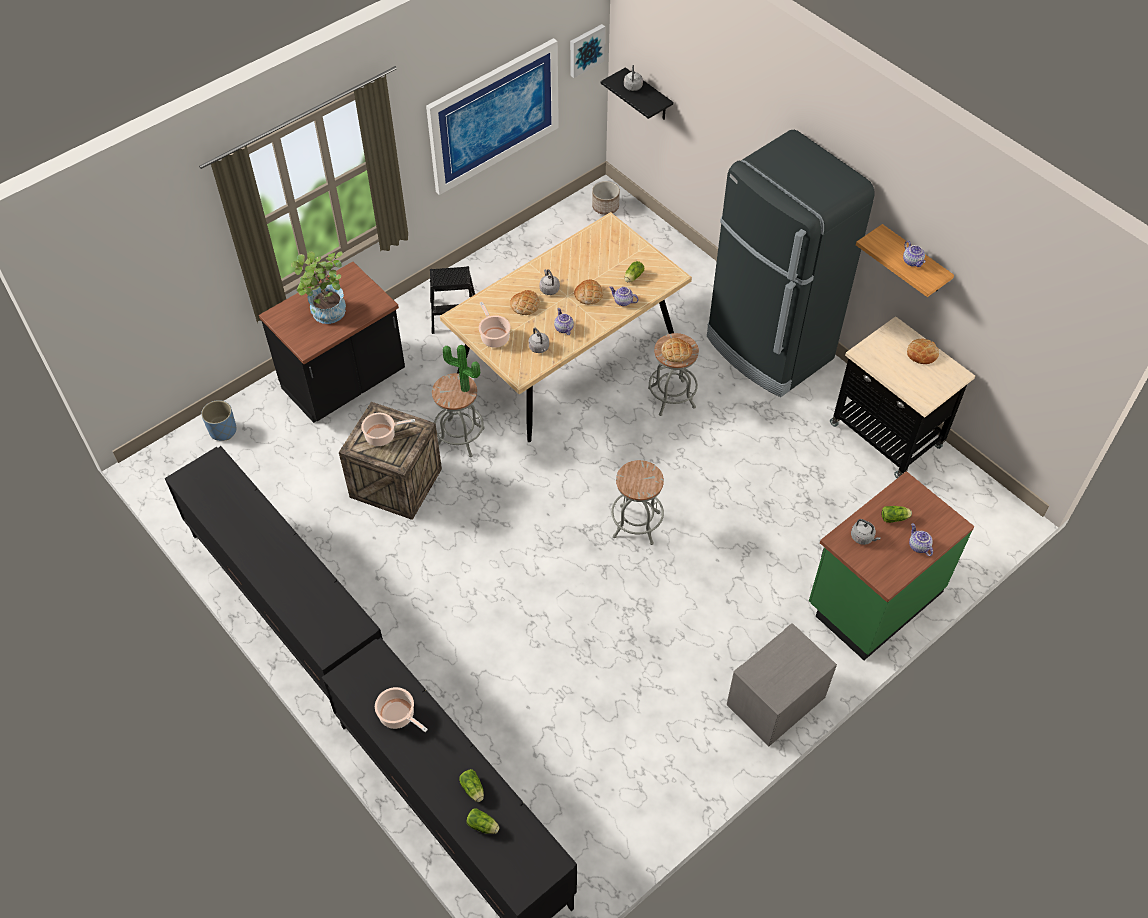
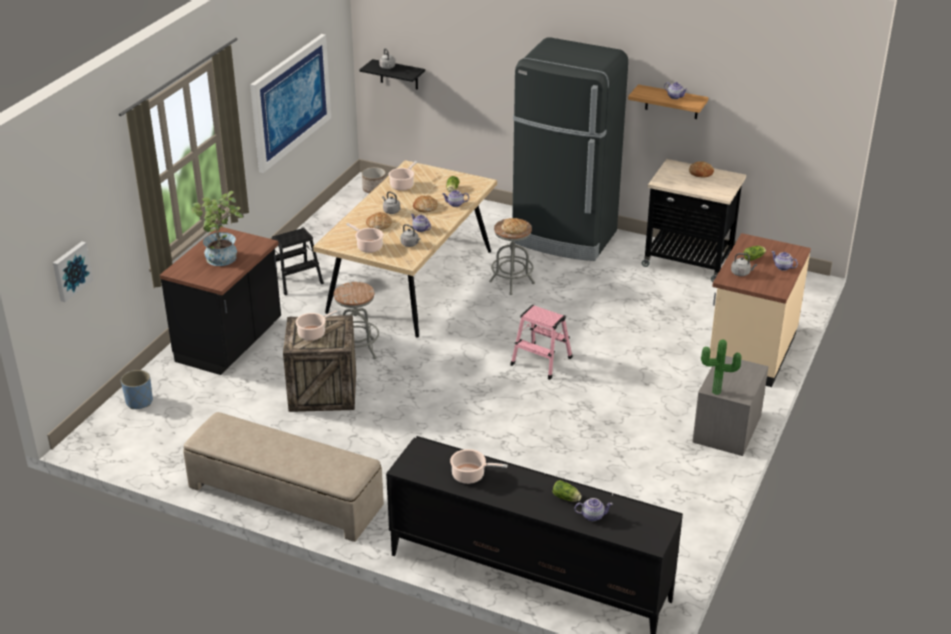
camera: 25 degrees left, 20 degrees down
black cabinet [165,446,383,698] -> beige bench [183,412,384,542]
potted plant [443,345,480,392] -> potted plant moved to [701,340,741,395]
lettuce [466,808,499,834] -> teapot [574,498,613,521]
picture [570,24,605,78] -> picture moved to [53,241,93,302]
grey stool [611,460,664,545] -> pink step ladder [510,304,573,380]
green counter [809,471,974,660] -> beige counter [710,233,811,387]
none -> cooking pot [388,161,418,191]

